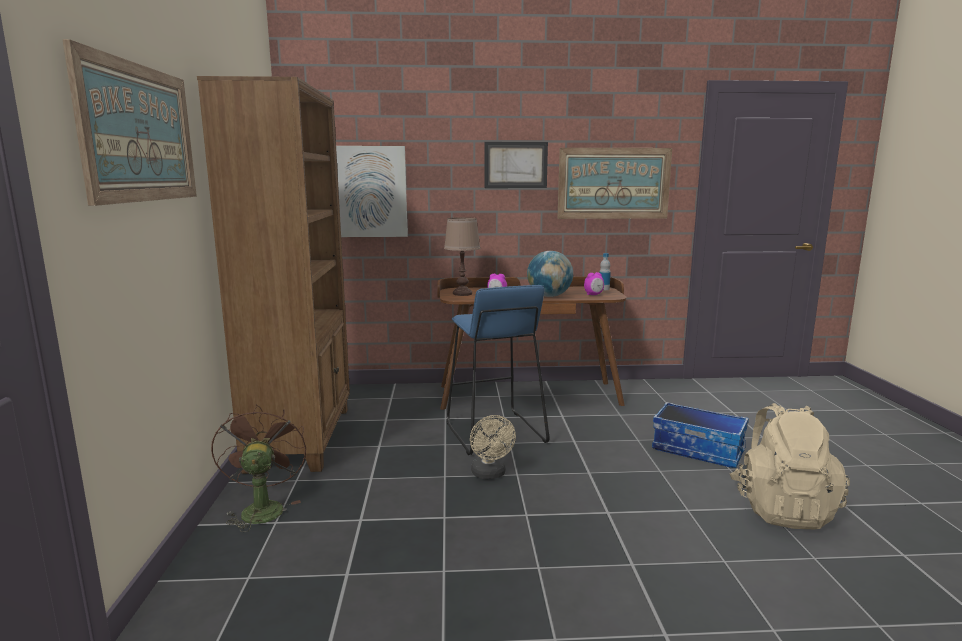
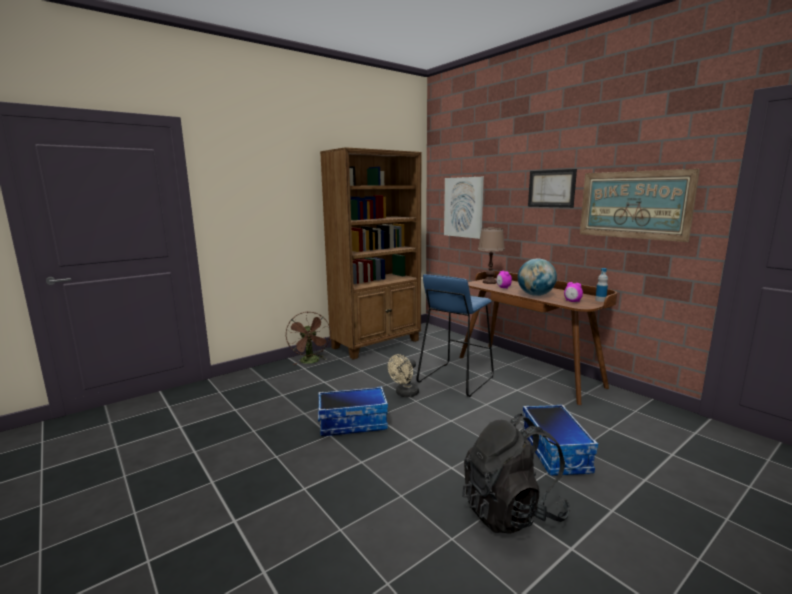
camera: 55 degrees right, 0 degrees up
picture [63,39,197,206] -> none
brown fan [211,404,306,532] -> brown fan turned 120 degrees clockwise [286,312,331,365]
beige backpack [730,403,850,529] -> black backpack [462,414,570,534]
none -> storage box [318,387,388,436]

